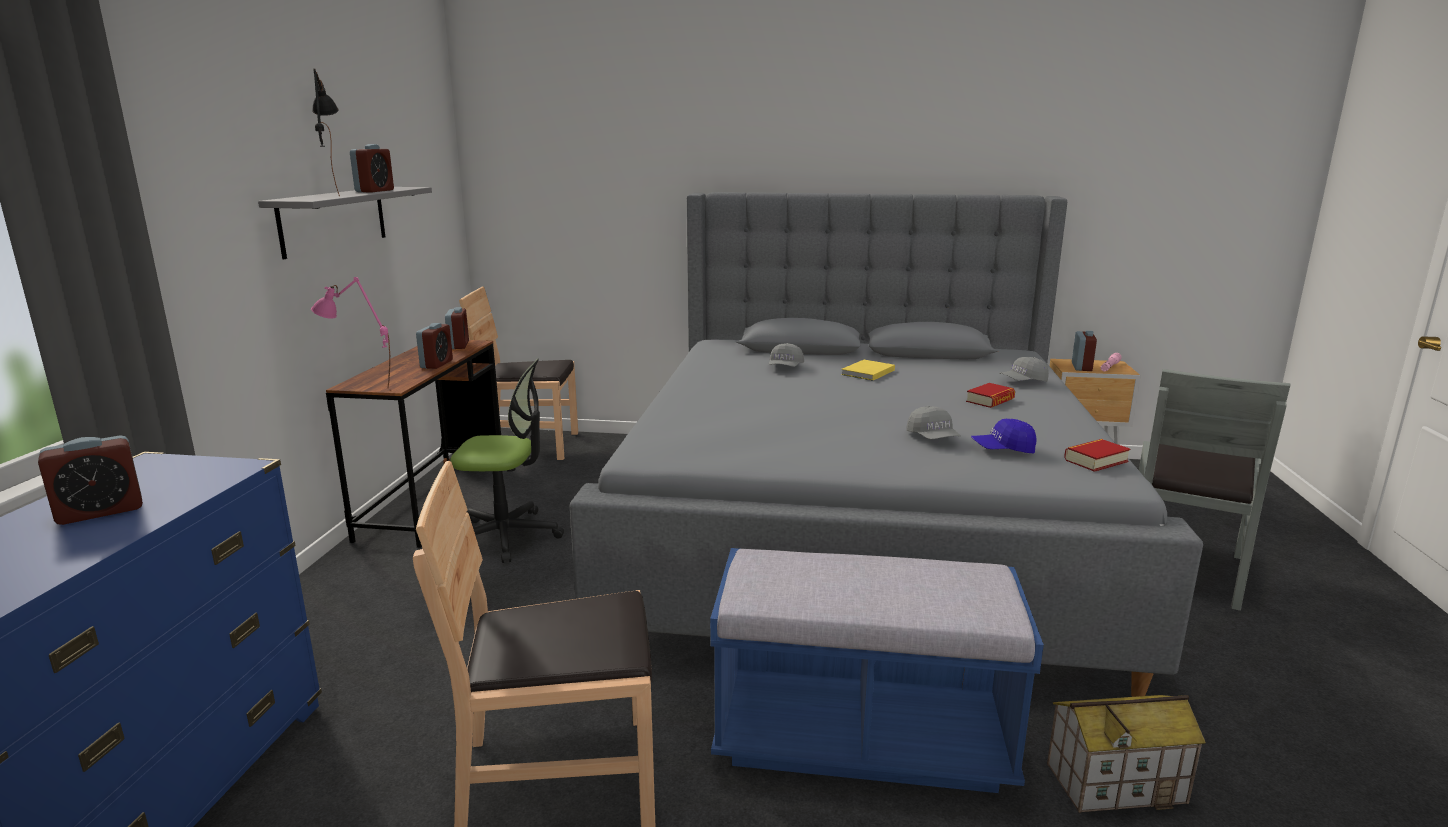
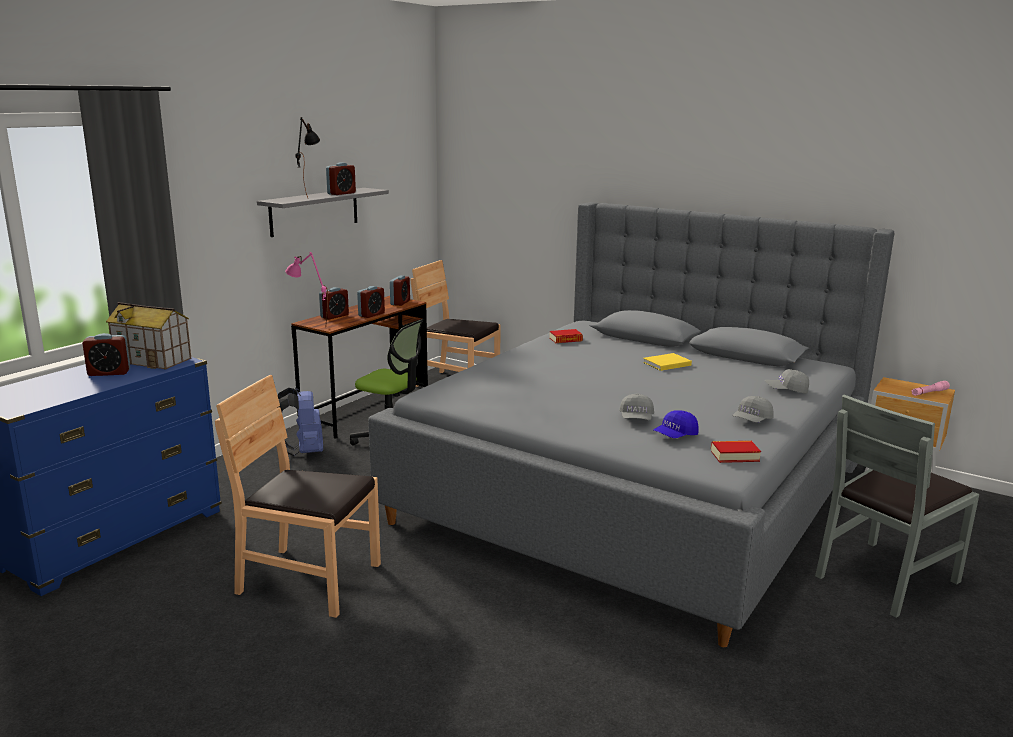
camera: 25 degrees right, 0 degrees up
blue bench [710,548,1044,793] -> none
grey cap [769,343,804,367] -> grey cap moved to [732,396,774,422]
book [966,383,1015,408] -> book moved to [549,329,583,343]
blue cap [971,419,1037,454] -> blue cap turned 60 degrees counterclockwise [653,410,699,438]
toy house [1047,695,1206,813] -> toy house moved to [106,302,192,369]
alarm clock [1072,331,1097,371] -> alarm clock moved to [319,287,349,320]
none -> blue backpack [277,387,323,456]

